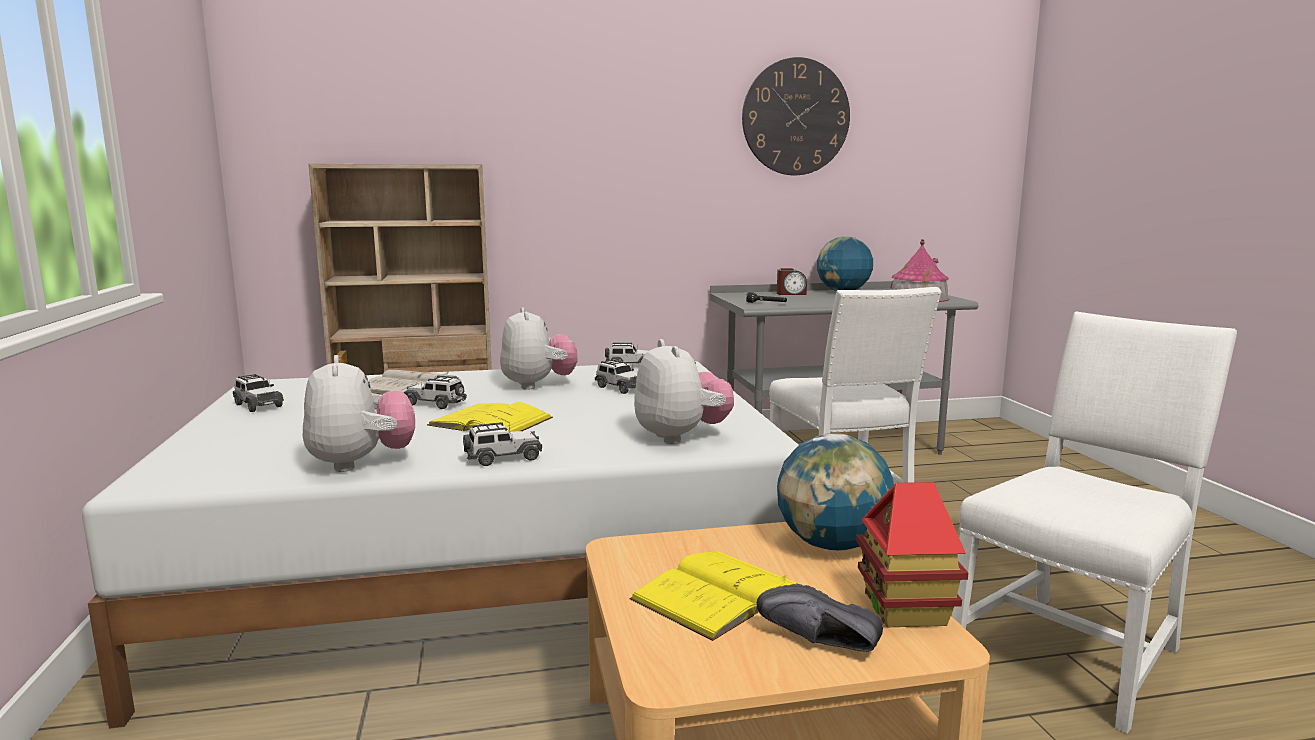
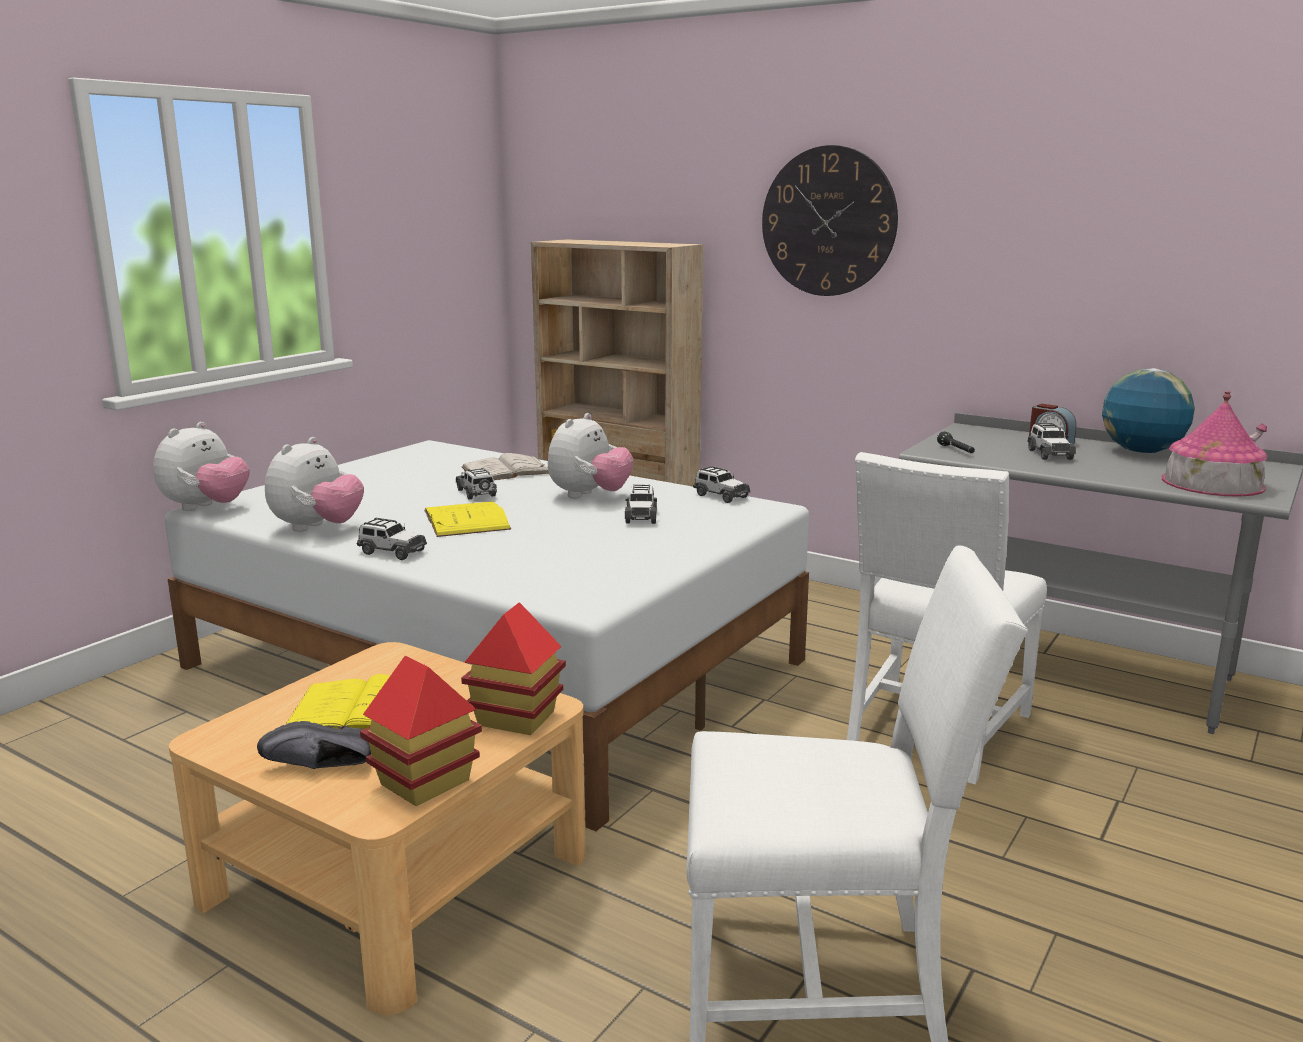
camera: 45 degrees right, 5 degrees up
toy car [233,374,284,412] -> toy car moved to [1027,423,1076,460]
plush toy [634,339,734,444] -> plush toy moved to [153,422,250,511]
wall clock [742,57,850,175] -> wall clock moved to [762,145,898,296]
black shoe [757,584,883,652] -> black shoe turned 75 degrees counterclockwise [257,721,371,769]
globe [777,433,894,551] -> toy house [461,602,566,735]

